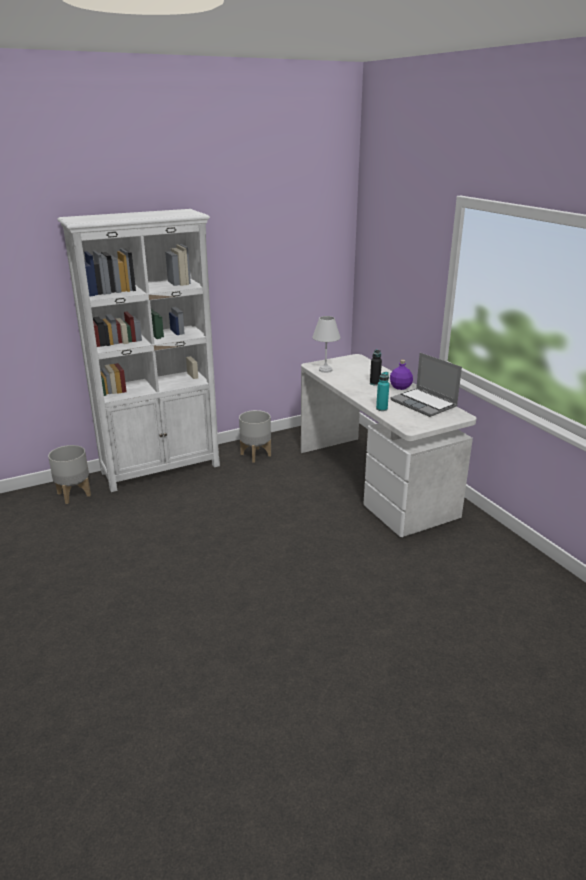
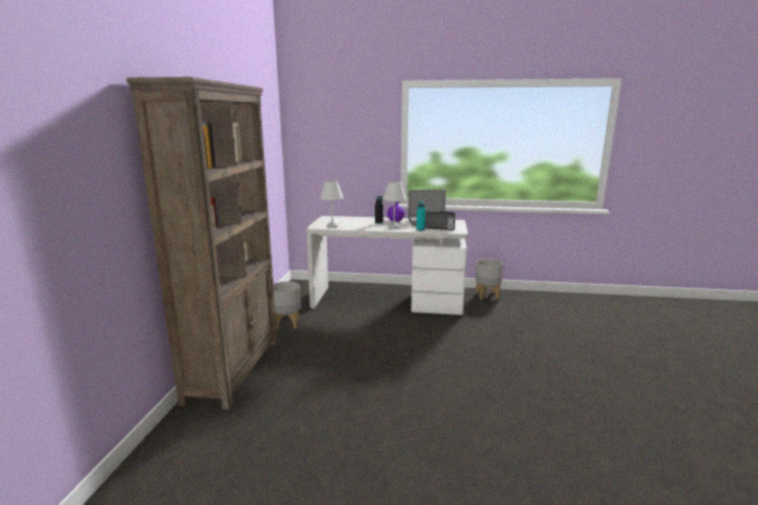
camera: 55 degrees left, 10 degrees down
grey planter [48,445,91,504] -> grey planter moved to [475,259,503,300]
white bookcase [57,209,220,492] -> brown bookcase [126,77,278,410]
none -> white table lamp [383,181,406,229]
none -> radio [425,210,455,230]

